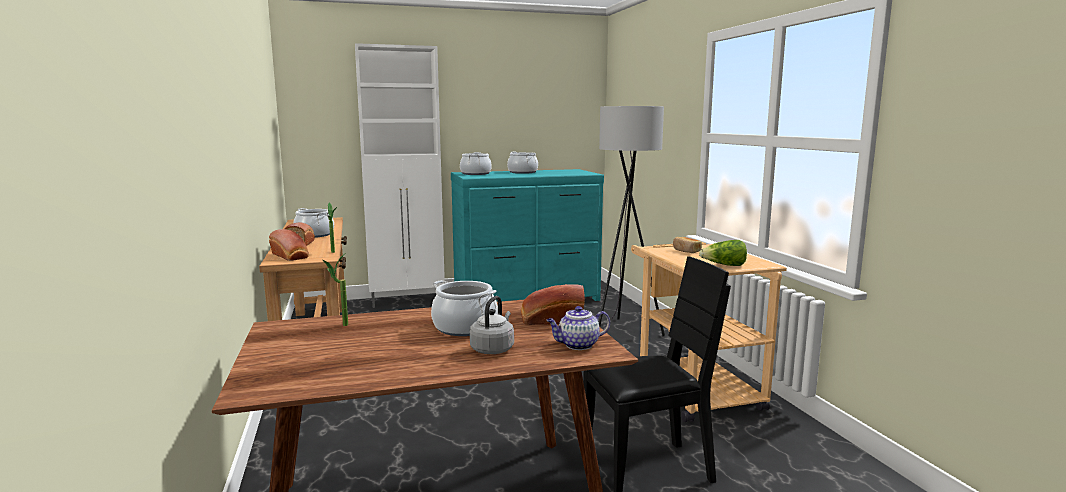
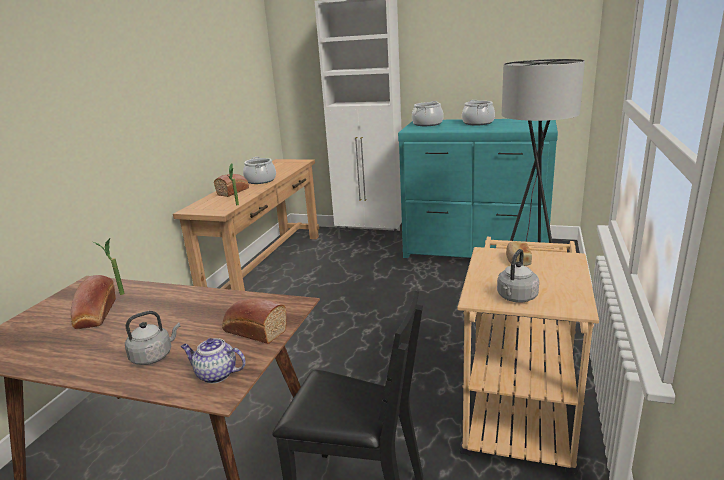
camera: 35 degrees right, 10 degrees up
bread [269,229,309,261] -> bread moved to [71,275,116,329]
cooking pot [431,280,498,336] -> none
lettuce [699,240,747,266] -> grey kettle [497,249,539,303]

